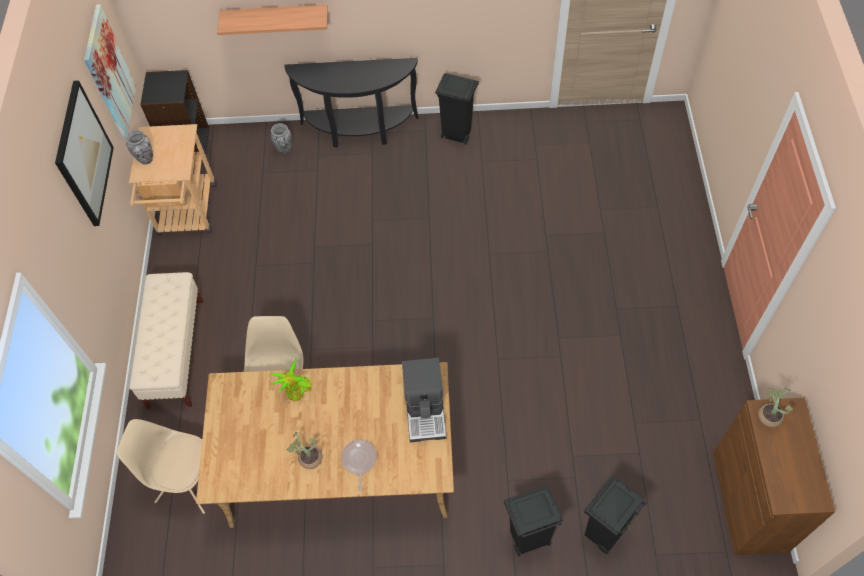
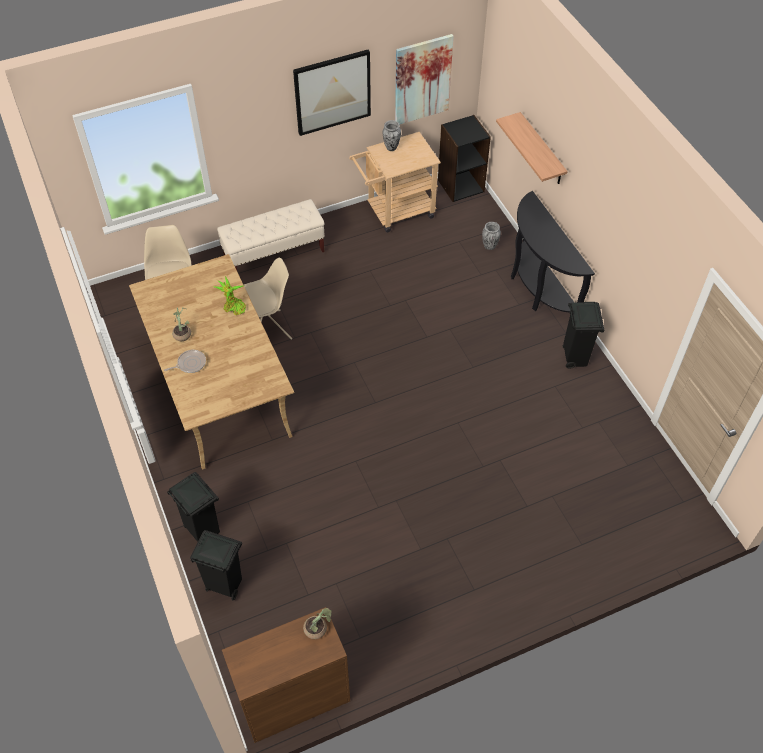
camera: 65 degrees right, 5 degrees down
coffee machine [402,358,446,442] -> none

